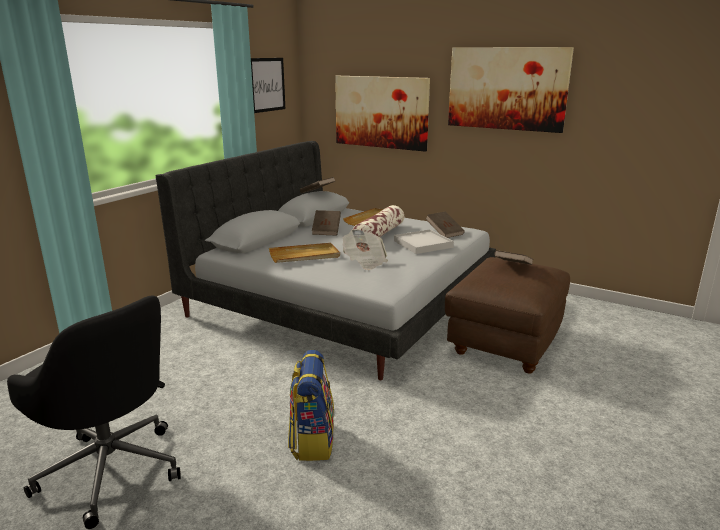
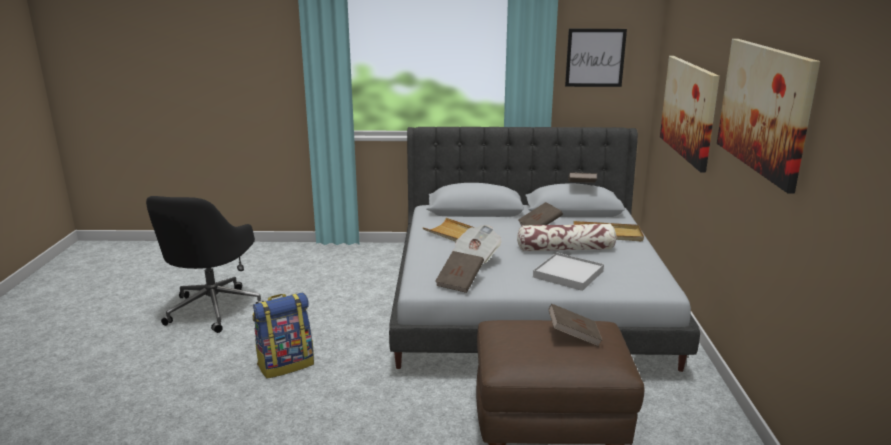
camera: 60 degrees right, 0 degrees up
brown book [426,211,465,238] -> brown book moved to [435,251,484,293]

